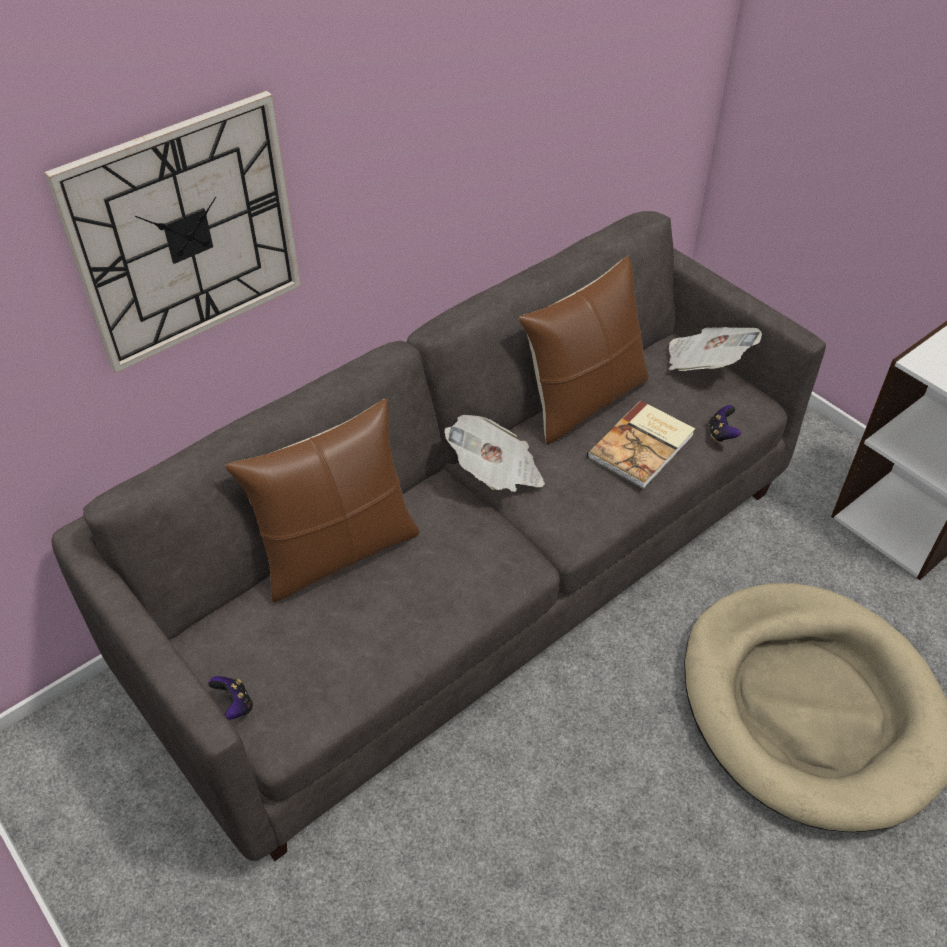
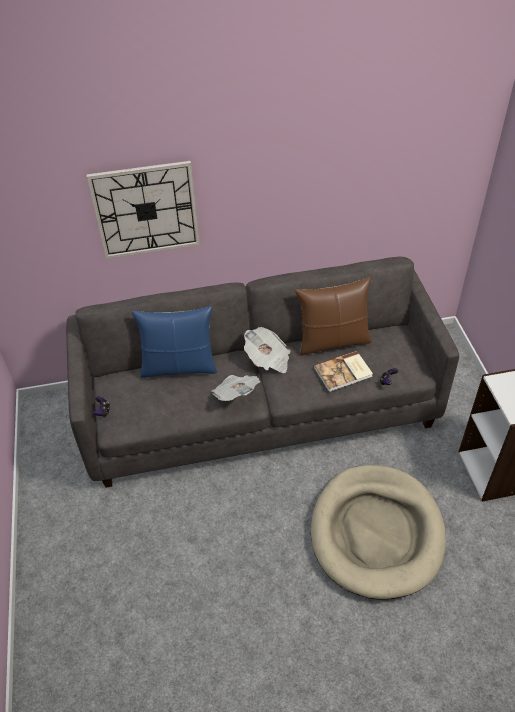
camera: 30 degrees right, 0 degrees up
brown pillow [225,399,420,602] -> blue pillow [131,306,217,378]
newspaper [669,327,762,371] -> newspaper moved to [211,375,261,401]

